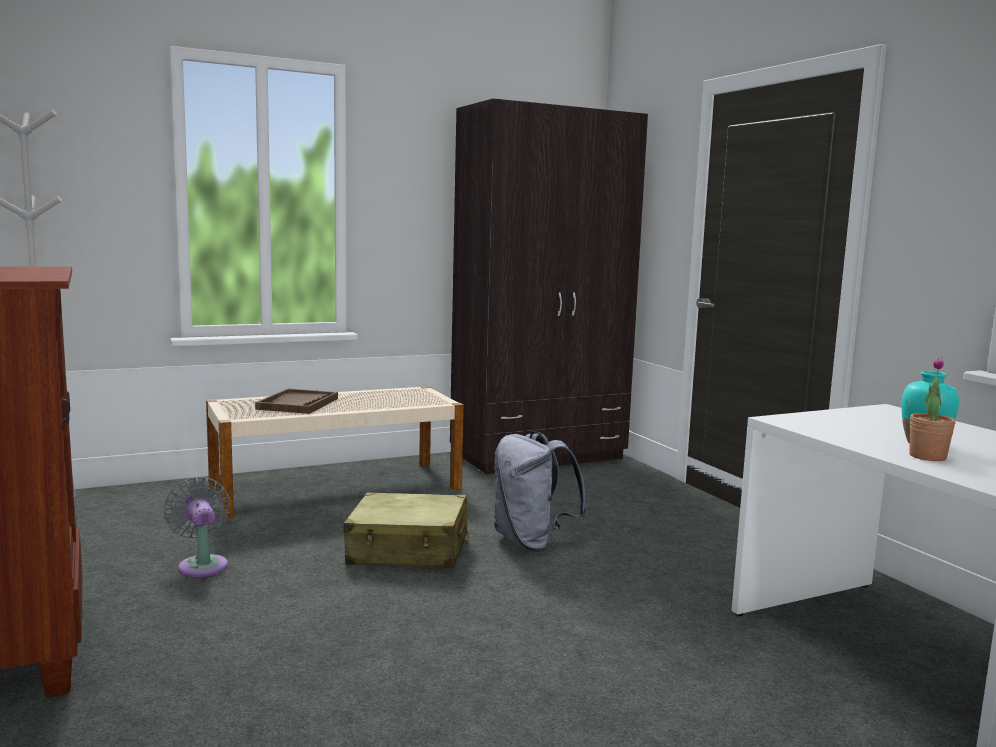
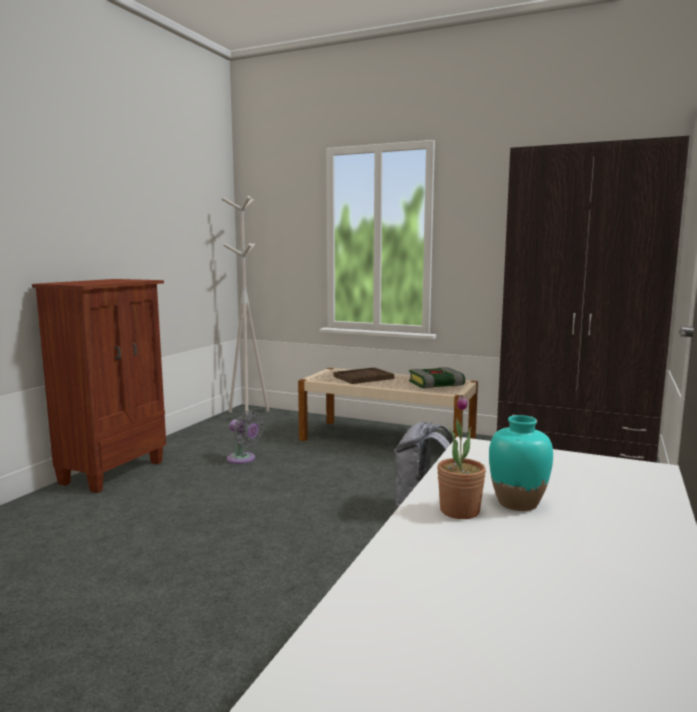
camera: 50 degrees right, 0 degrees up
grey fan [164,477,230,577] -> grey fan turned 105 degrees clockwise [227,410,264,464]
beige suitcase [343,492,469,568] -> none
none -> book [409,367,465,388]

